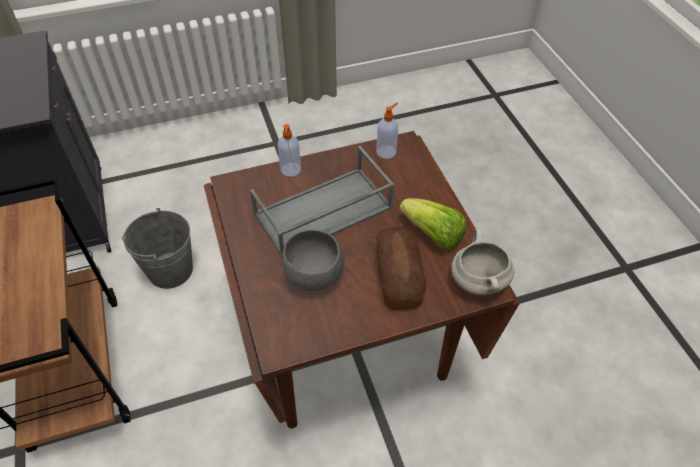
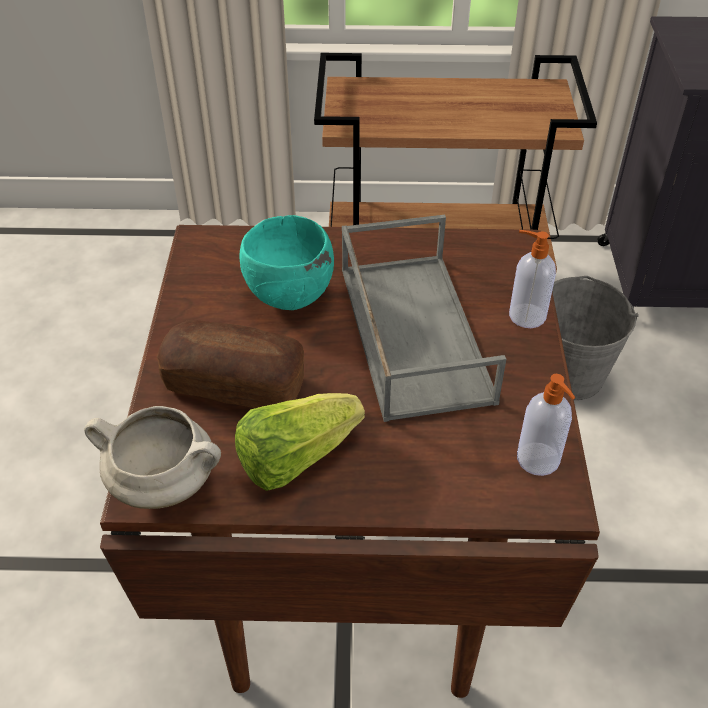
camera: 110 degrees right, 5 degrees down
grey bowl [282,230,345,291] -> turquoise bowl [240,215,334,310]

